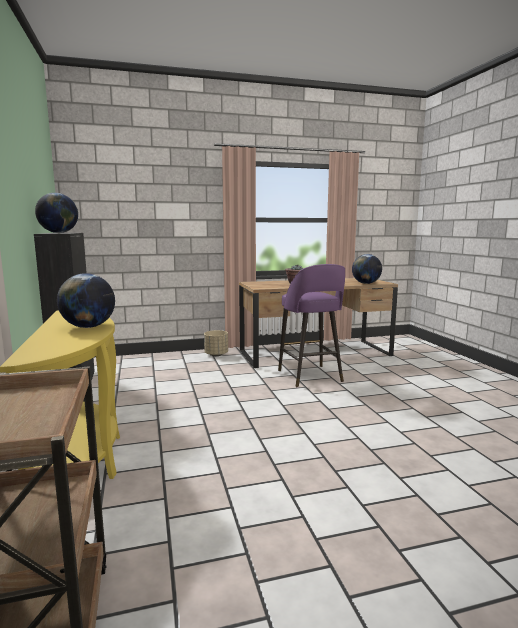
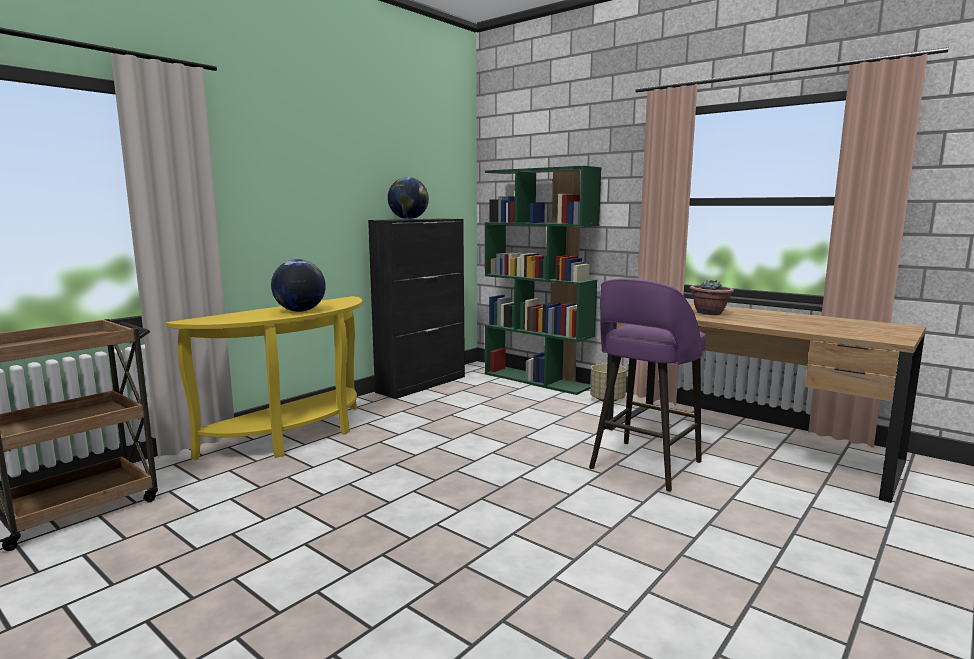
camera: 55 degrees right, 0 degrees up
globe [352,254,382,284] -> none
none -> green bookcase [485,166,601,395]

